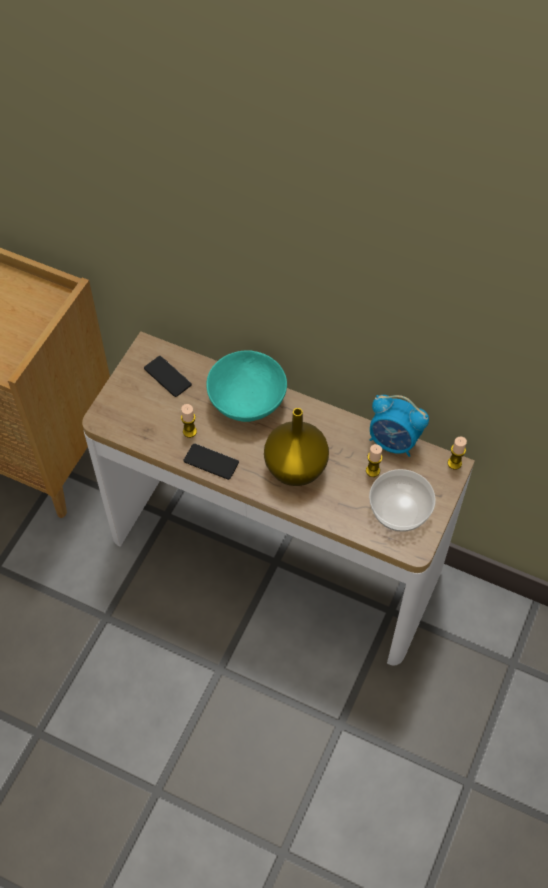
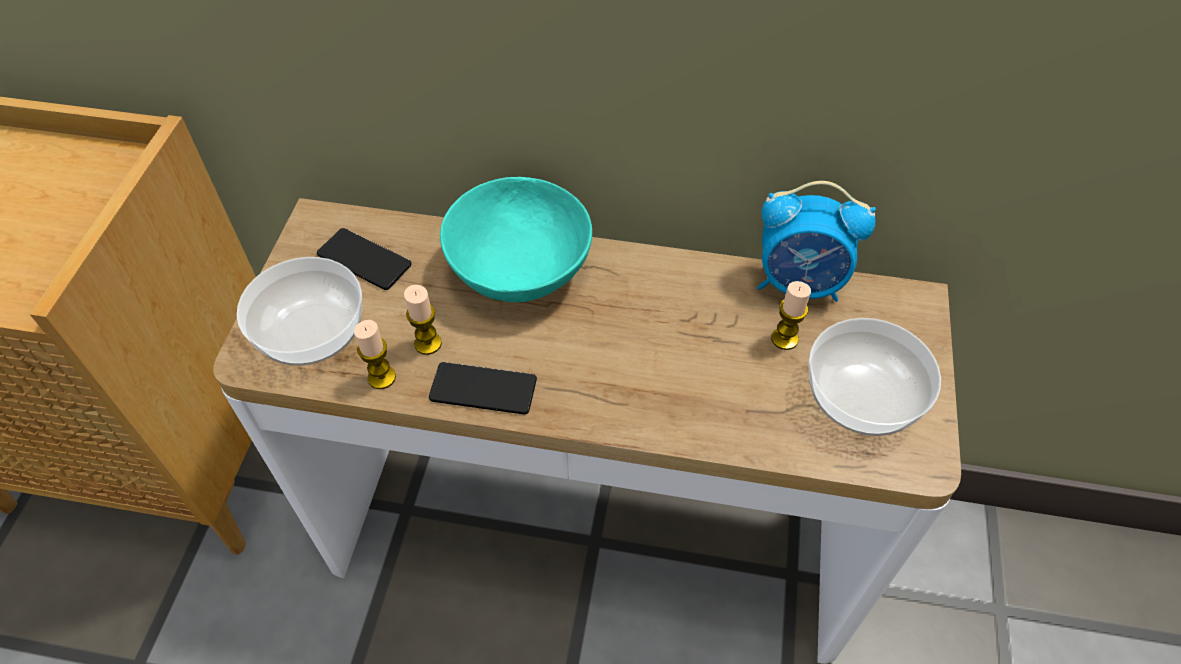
camera: 15 degrees left, 5 degrees down
yellow vase [264,408,329,486] -> none
candle [448,437,467,470] -> candle moved to [354,320,396,389]
none -> bowl [237,257,362,366]

